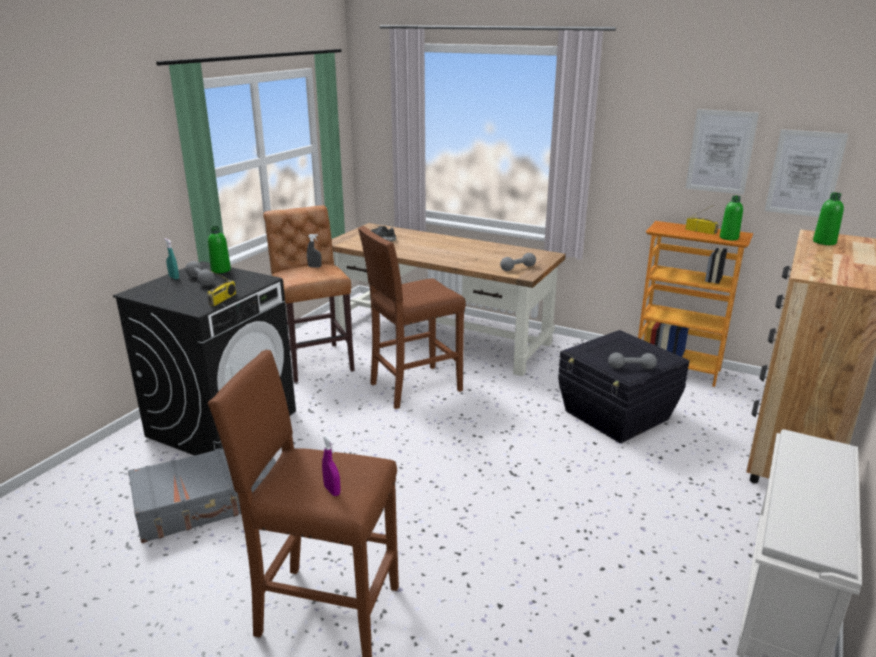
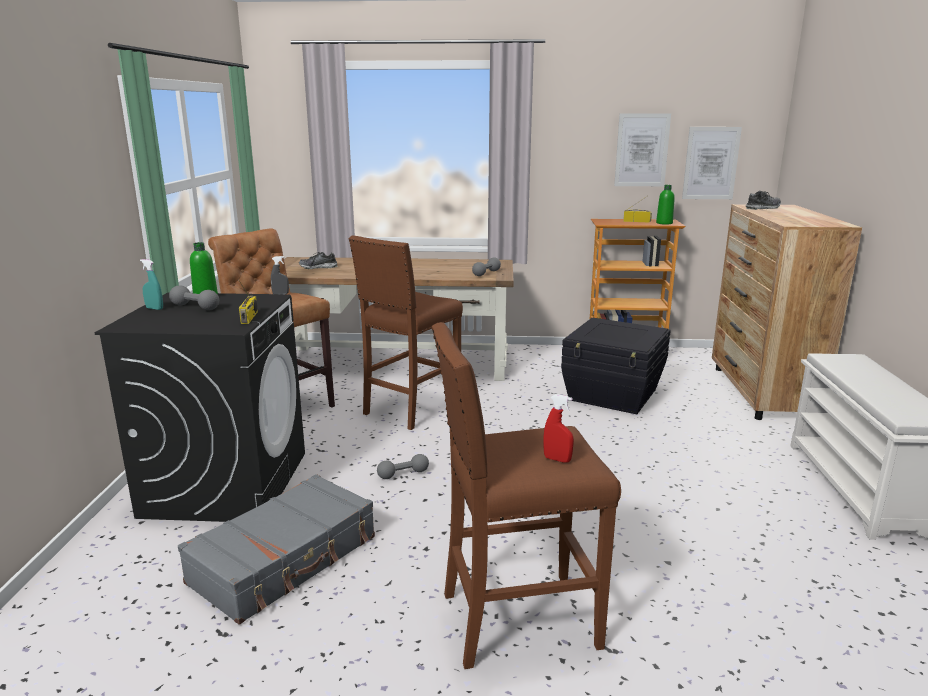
camera: 25 degrees left, 5 degrees down
purple spray bottle [322,436,341,496] -> red spray bottle [543,394,574,463]
grey dumbbell [608,353,657,369] -> grey dumbbell moved to [377,454,429,479]
green bottle [813,192,844,245] -> shoe [746,191,781,210]

